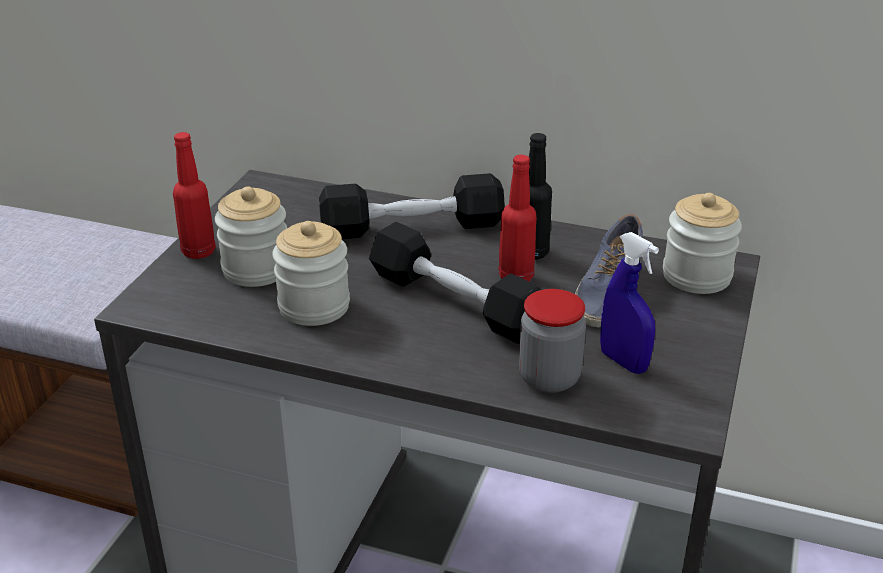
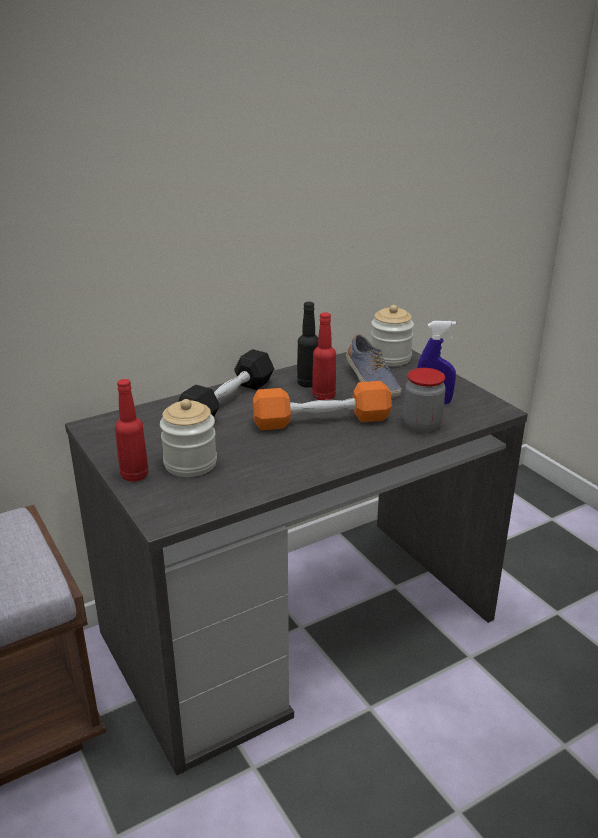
camera: 50 degrees left, 5 degrees down
jar [272,221,350,326] -> none
black dumbbell [369,222,541,344] -> orange dumbbell [253,381,392,430]

